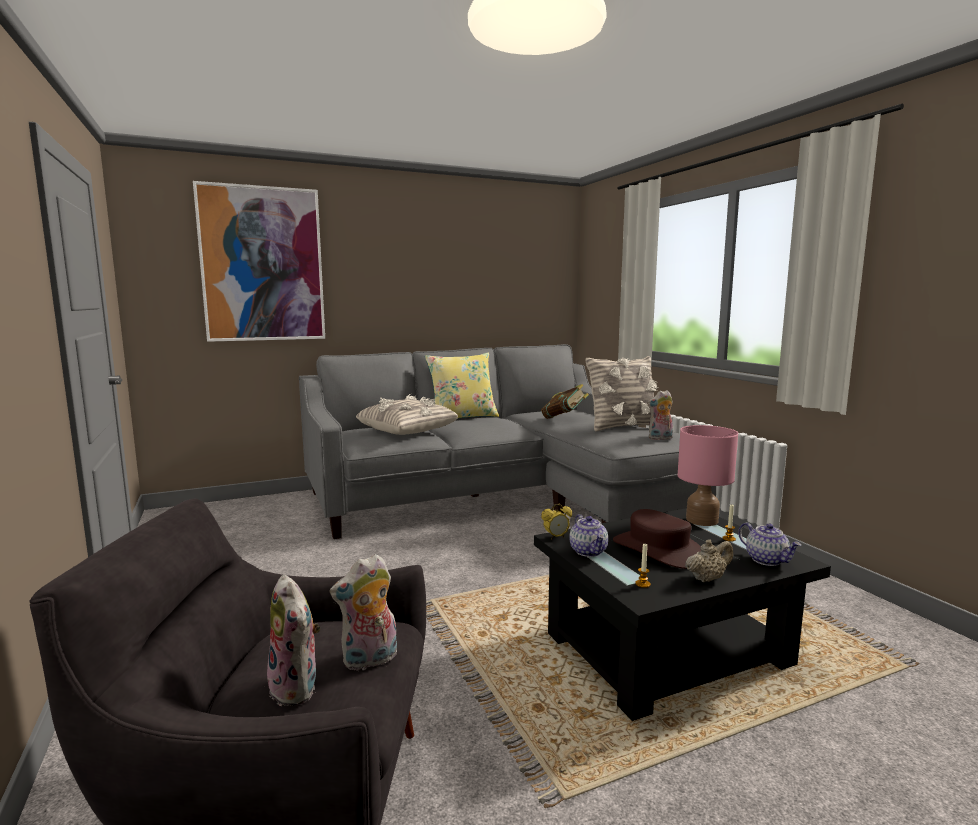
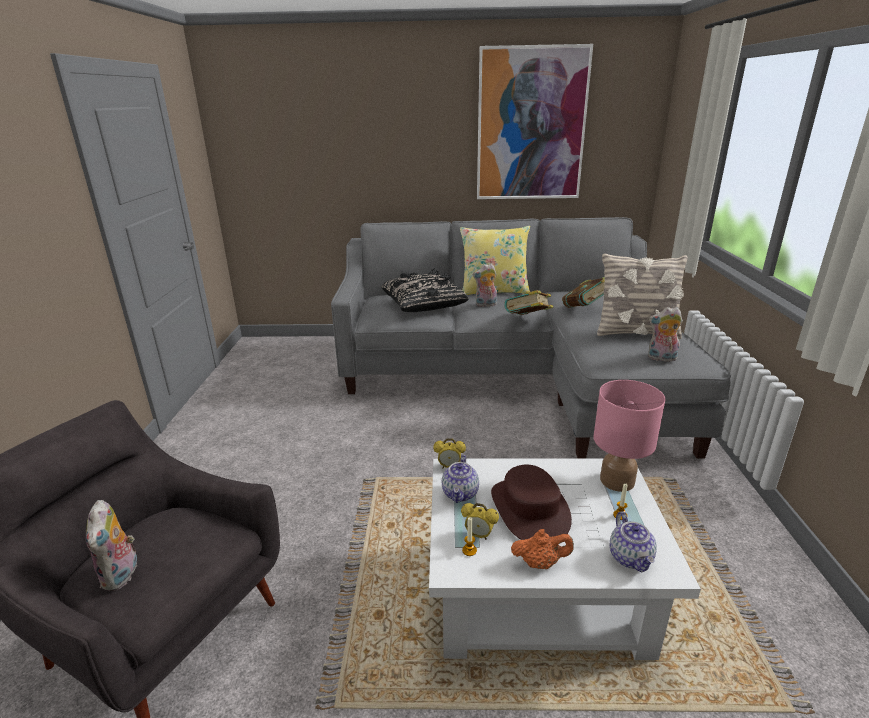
camera: 25 degrees right, 15 degrees up
picture [193,181,325,342] -> picture moved to [477,44,593,199]
plush toy [330,554,397,671] -> plush toy moved to [473,263,497,307]
beige pillow [356,394,458,435] -> black pillow [382,268,469,312]
black coffee table [534,508,831,721] -> white coffee table [429,458,701,660]
beige teapot [685,539,733,582] -> orange teapot [511,529,574,569]
none -> alarm clock [461,503,499,540]
none -> book [504,290,553,315]

